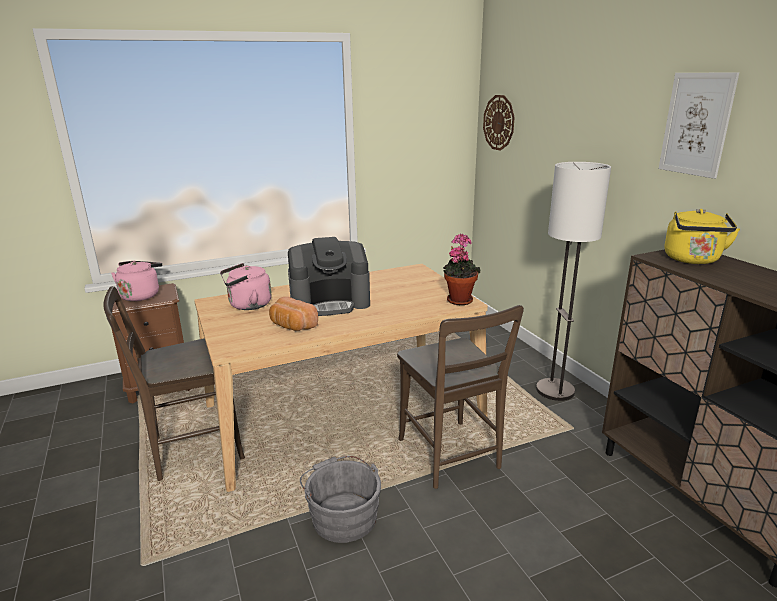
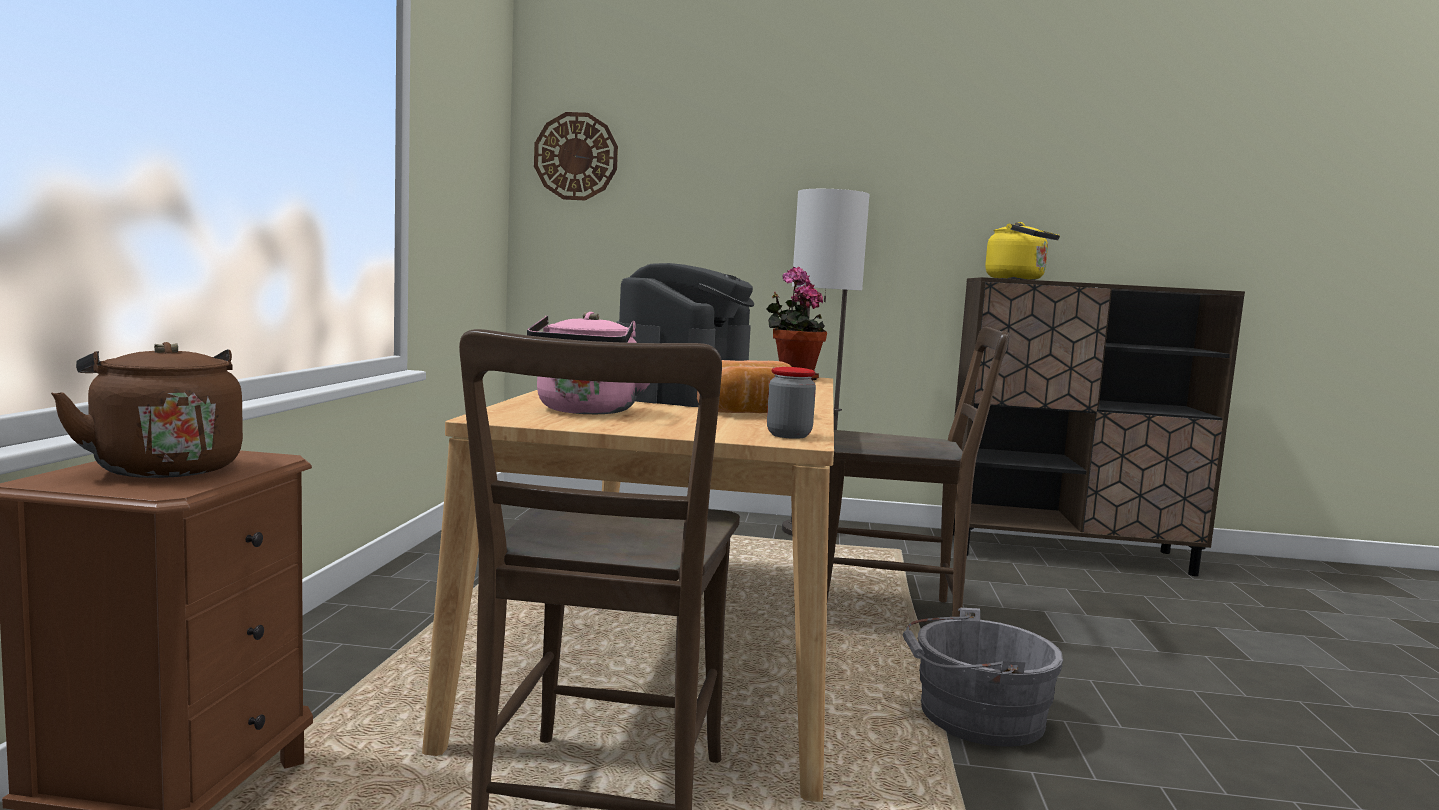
camera: 60 degrees left, 15 degrees down
pink kettle [111,261,162,301] -> brown kettle [51,342,243,478]
picture [659,72,739,179] -> none
none -> jar [767,367,816,439]

